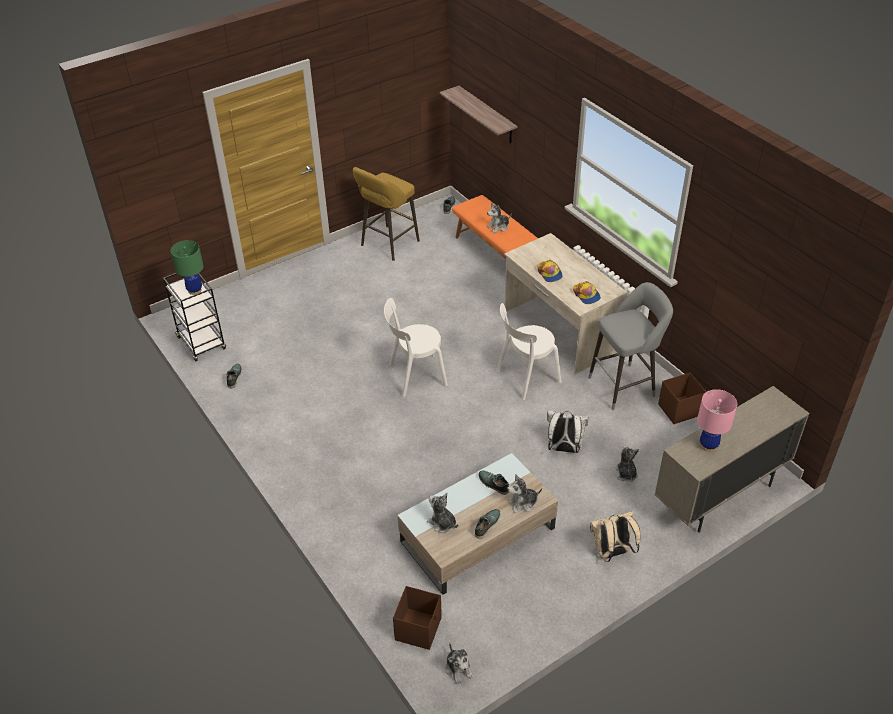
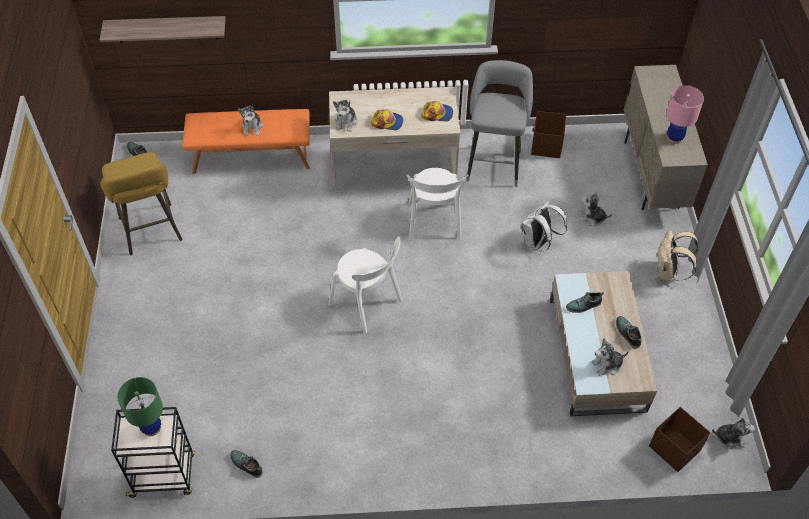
camera: 60 degrees left, 10 degrees up
white chair [384,298,448,397] -> white chair turned 60 degrees counterclockwise [328,236,403,334]
plush toy [507,474,542,513] -> plush toy moved to [333,100,357,132]

